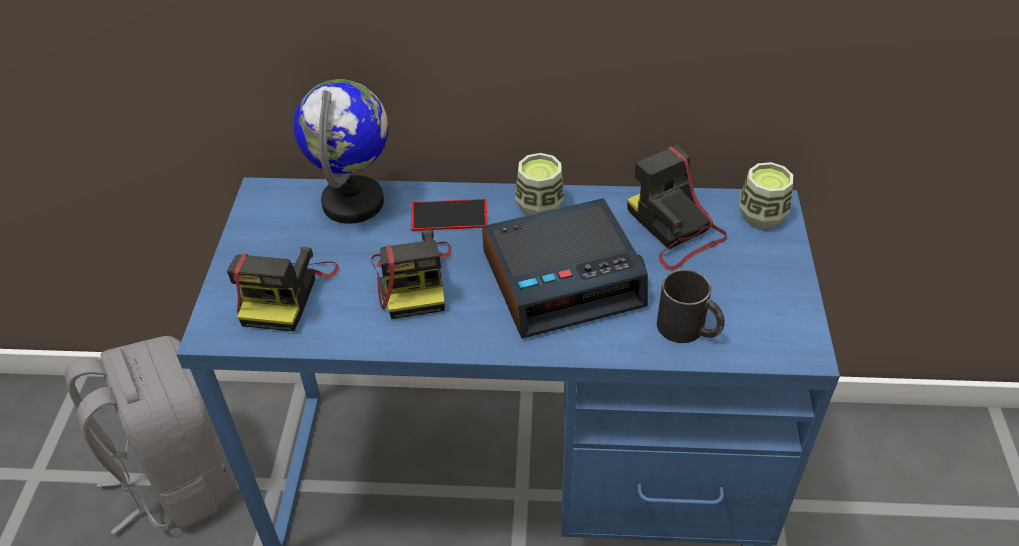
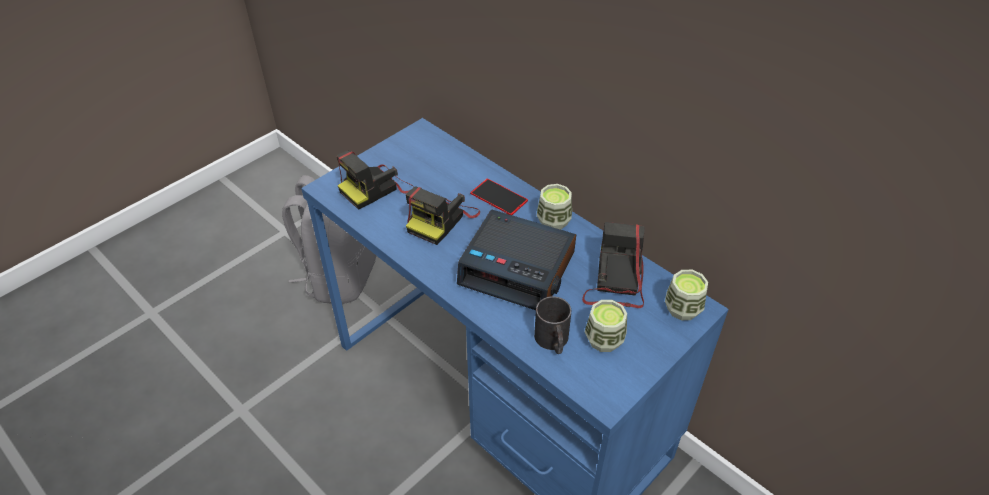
camera: 40 degrees right, 0 degrees up
globe [294,79,389,224] -> none
none -> cup [585,300,627,352]

